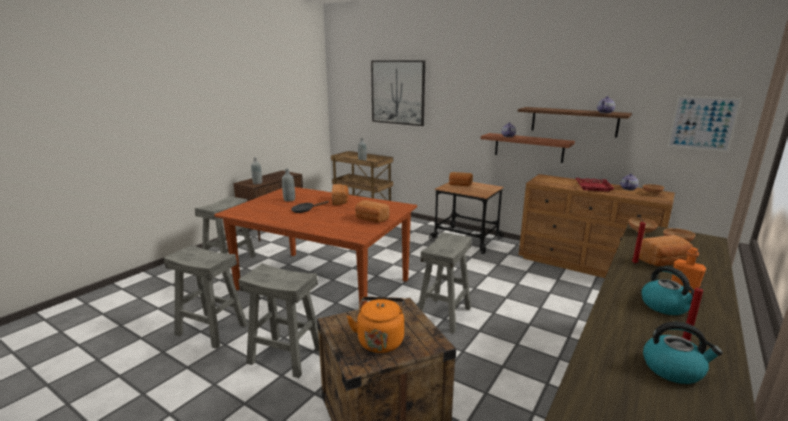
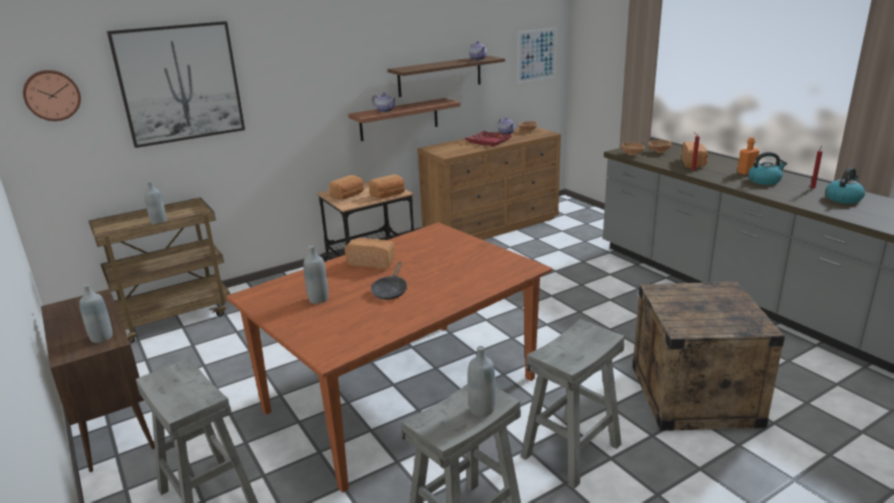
camera: 65 degrees left, 5 degrees up
orange kettle [347,297,405,353] -> none
bread [355,200,389,223] -> bread moved to [369,174,405,198]
grey stool [418,232,471,334] -> none
none -> wall clock [23,70,81,121]
none -> grey bottle [467,346,495,417]

